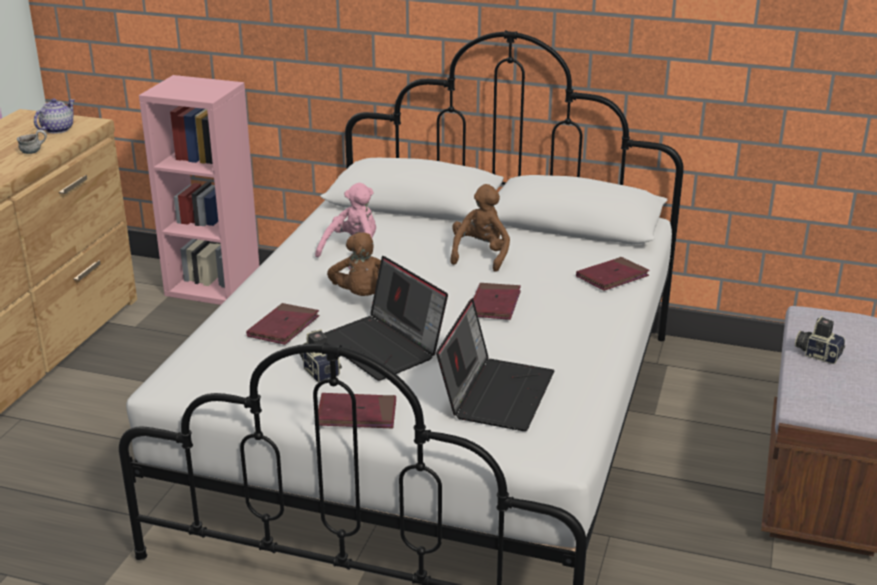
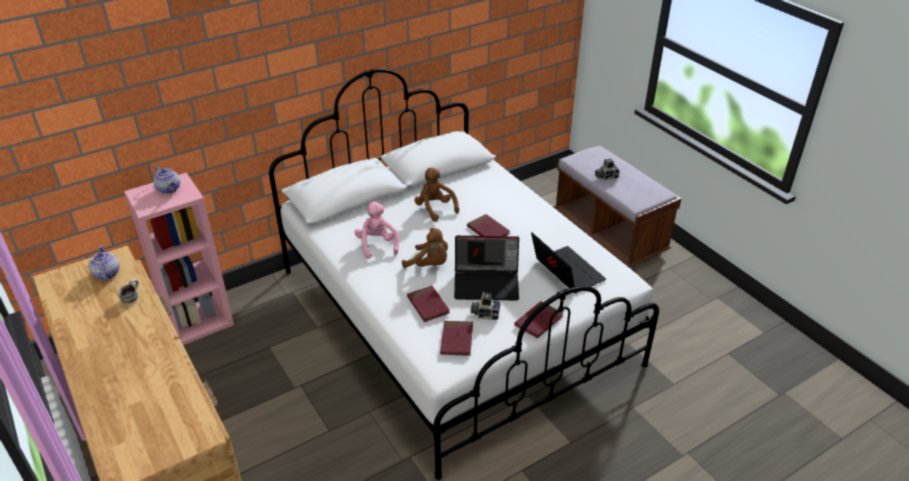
camera: 50 degrees left, 10 degrees up
red book [576,257,650,291] -> red book moved to [440,321,473,356]
none -> teapot [153,166,180,194]

